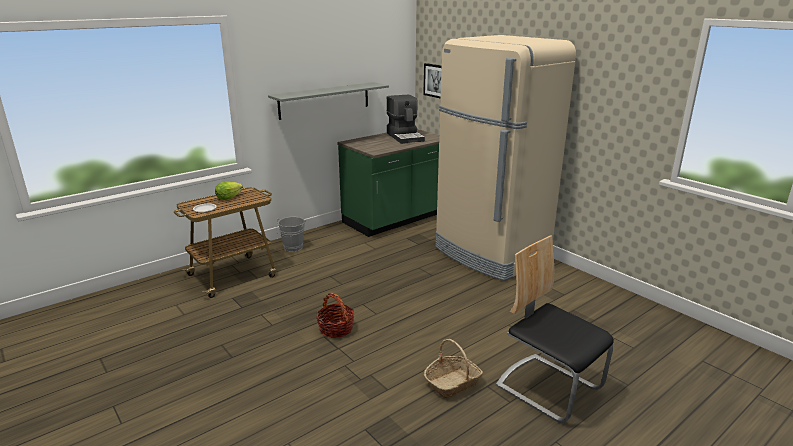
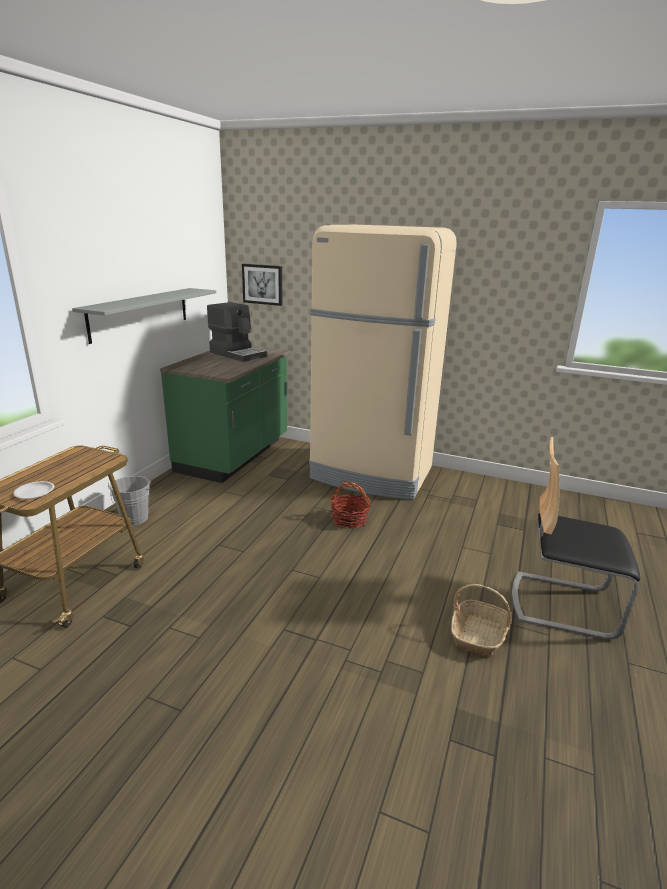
camera: 30 degrees left, 0 degrees up
lettuce [215,182,243,200] -> none
basket [316,293,354,338] -> basket moved to [331,482,370,528]

